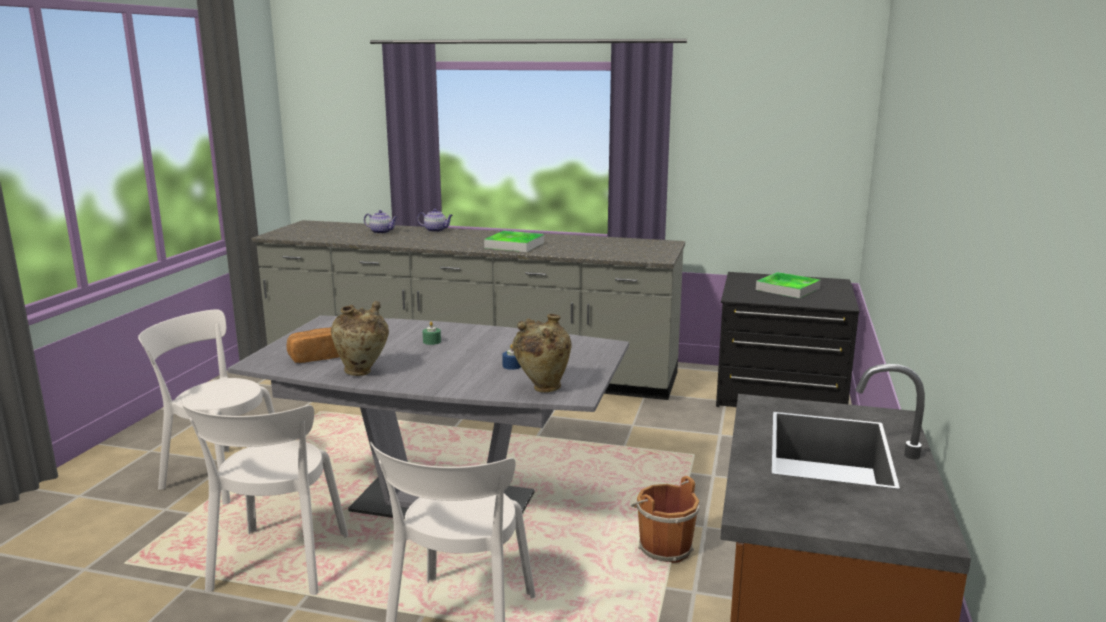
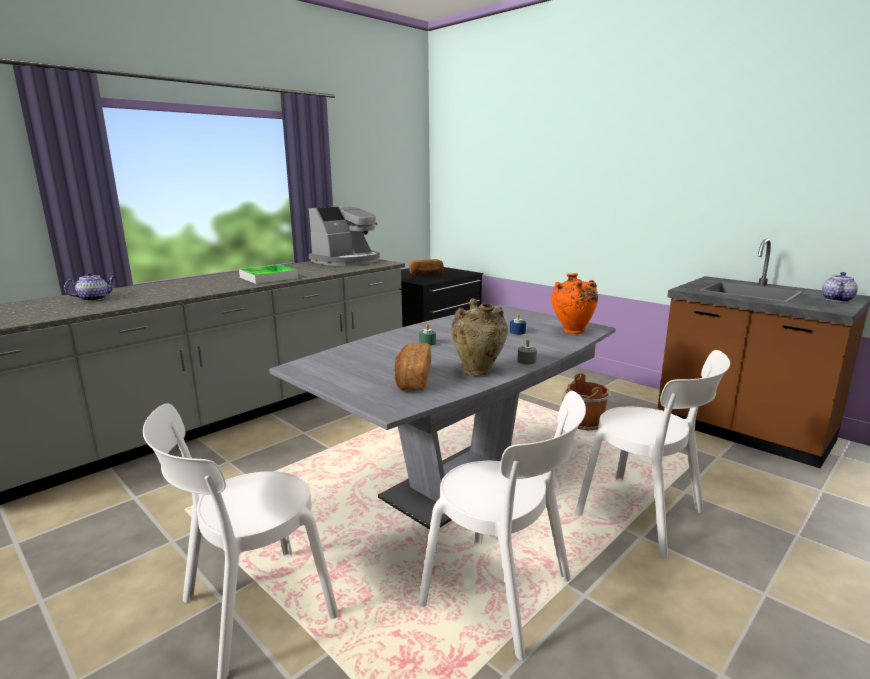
camera: 60 degrees left, 0 degrees up
teapot [417,209,453,232] -> teapot moved to [822,272,858,302]
beige vase [512,314,572,393] -> orange vase [551,273,598,334]
tray [756,272,821,298] -> bread [409,259,444,275]
none -> coffee machine [309,206,380,266]
none -> grey candle [517,340,537,364]

